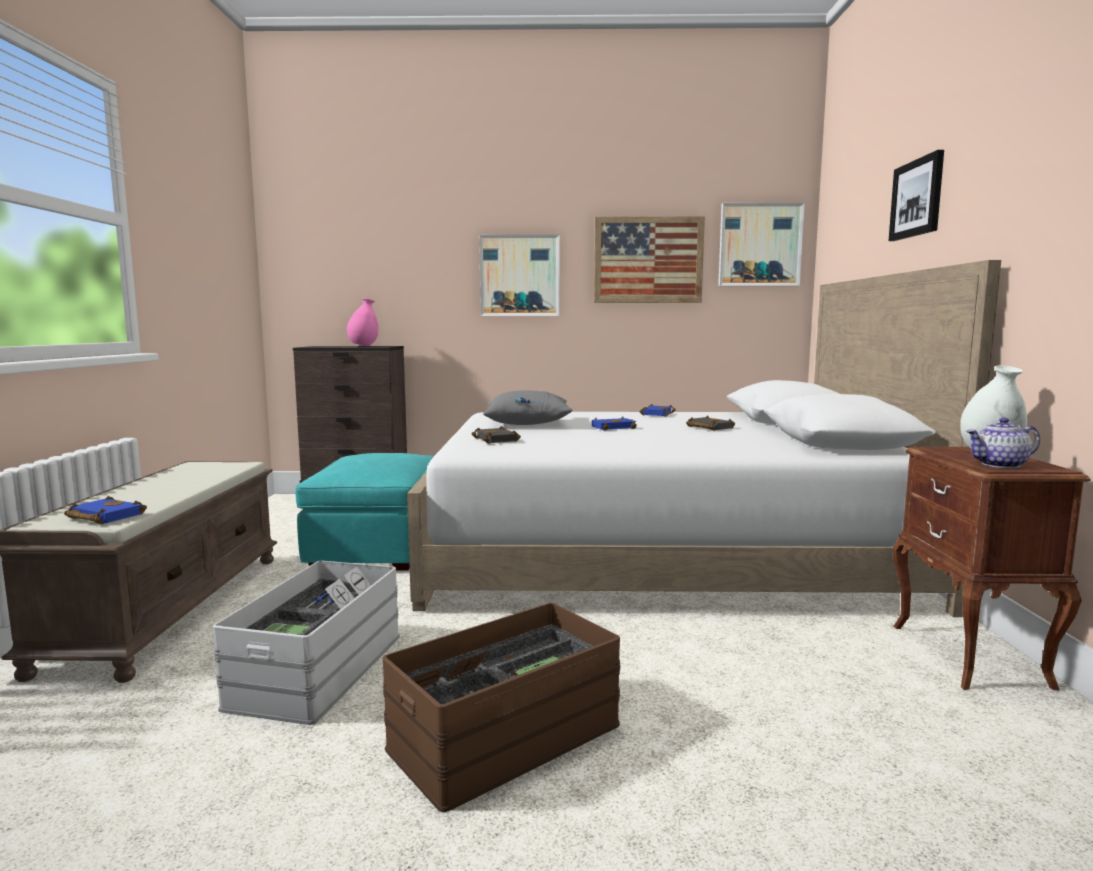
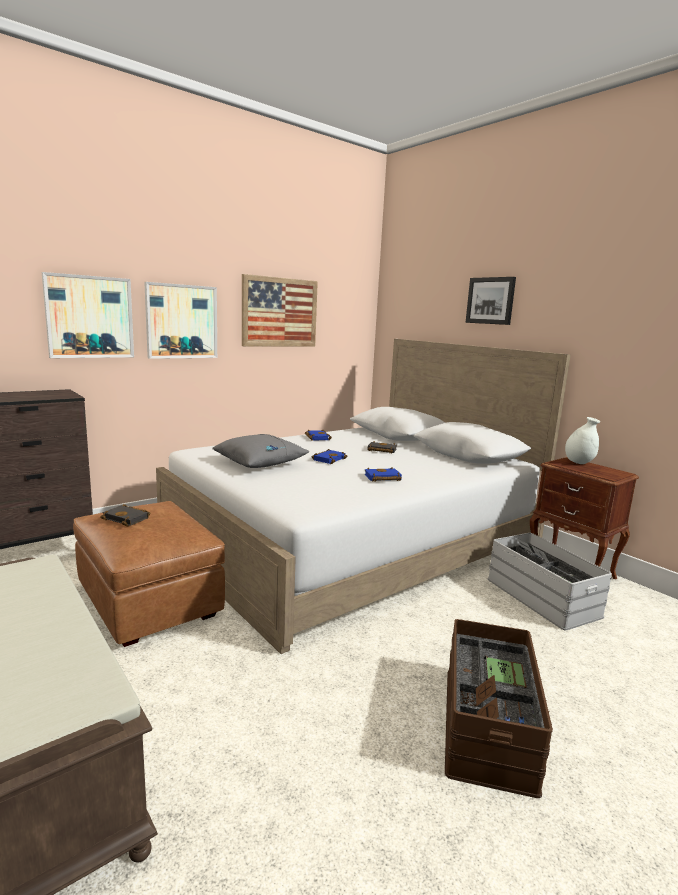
camera: 40 degrees left, 5 degrees up
blue book [64,496,147,524] -> blue book moved to [365,467,402,482]
grey storage box [212,561,400,725] -> grey storage box moved to [488,533,612,630]
turquoise ottoman [295,453,434,571] -> brown ottoman [73,501,225,647]
pink vase [347,298,378,346] -> none
black book [472,426,521,444] -> black book moved to [100,504,150,526]
picture [718,203,805,286] -> picture moved to [42,272,134,358]
teapot [966,418,1040,468] -> none

